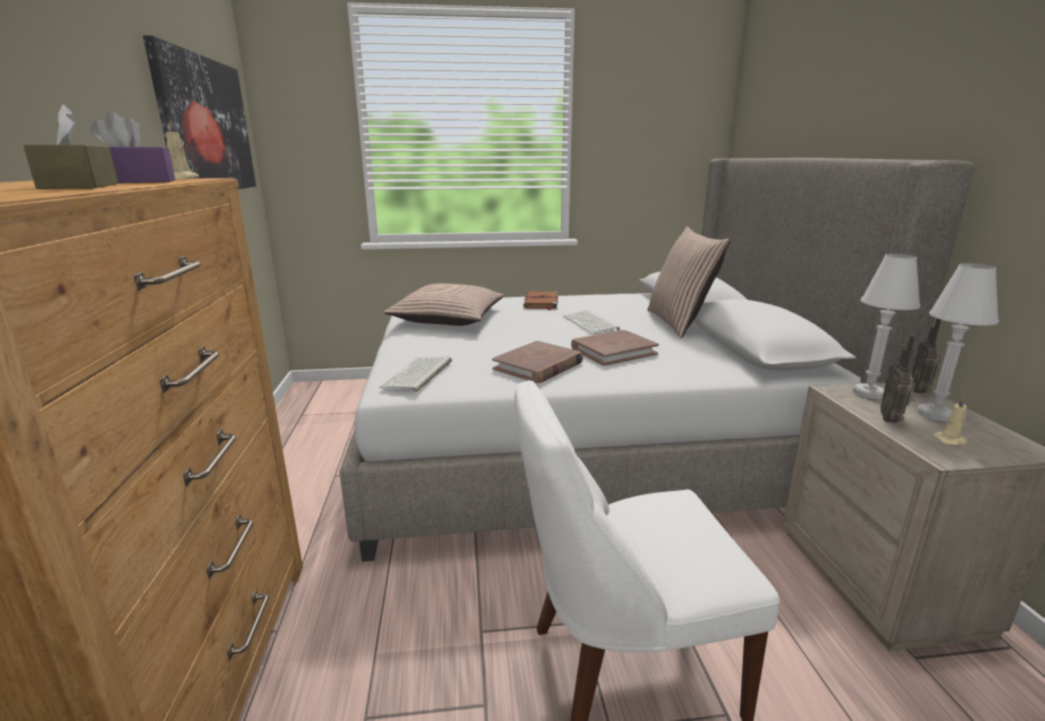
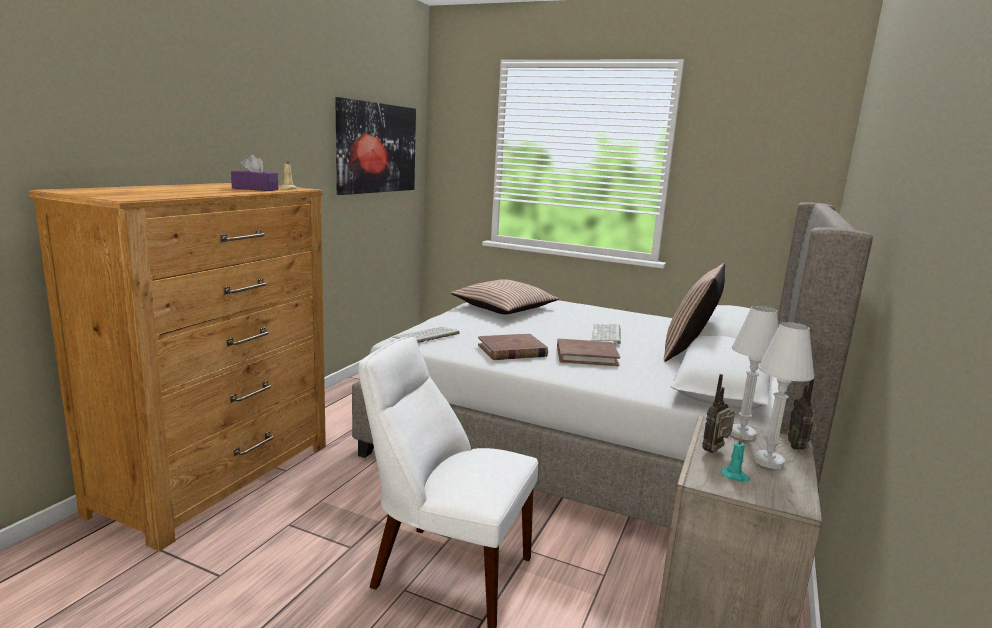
camera: 30 degrees right, 5 degrees down
brown tissue box [23,104,118,189] -> none
brown book [523,291,558,310] -> none
radio [912,319,942,394] -> radio turned 45 degrees counterclockwise [788,374,817,450]
beige candle [934,396,967,445] -> turquoise candle [721,435,750,481]

